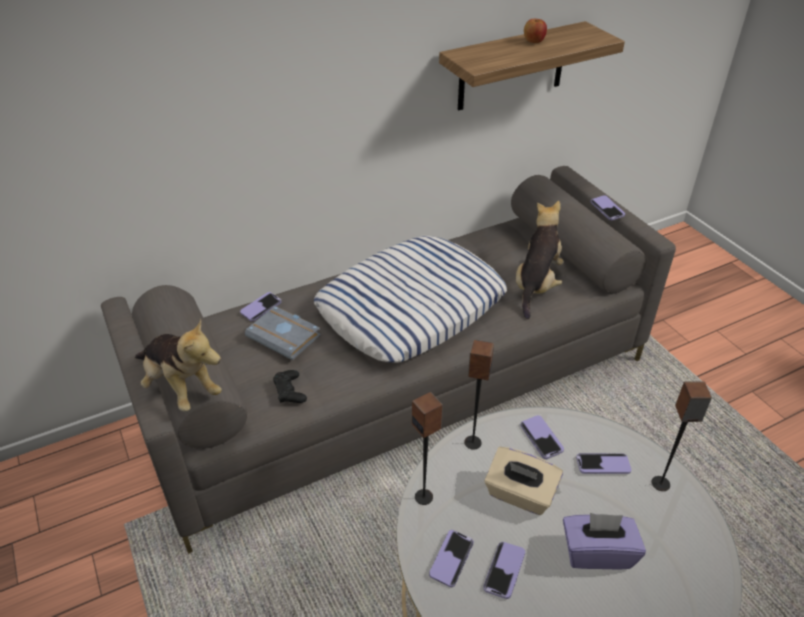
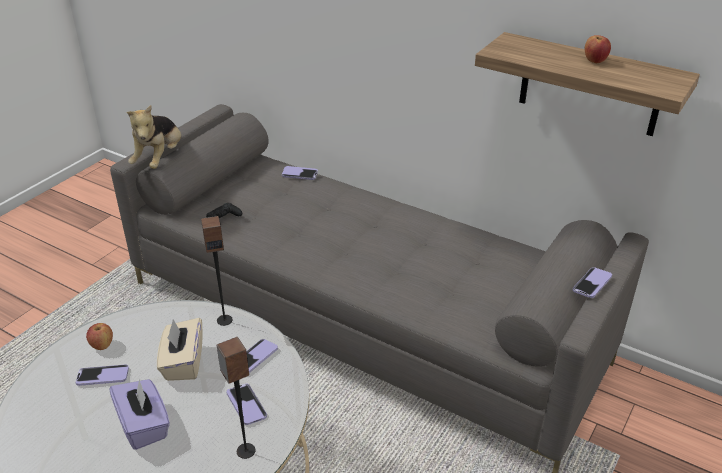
camera: 60 degrees right, 5 degrees down
grey book [245,306,321,360] -> none
pillow [314,236,507,363] -> none
speaker [412,392,443,505] -> none
phone [429,530,474,587] -> apple [86,323,113,350]
plush toy [516,201,564,319] -> none

